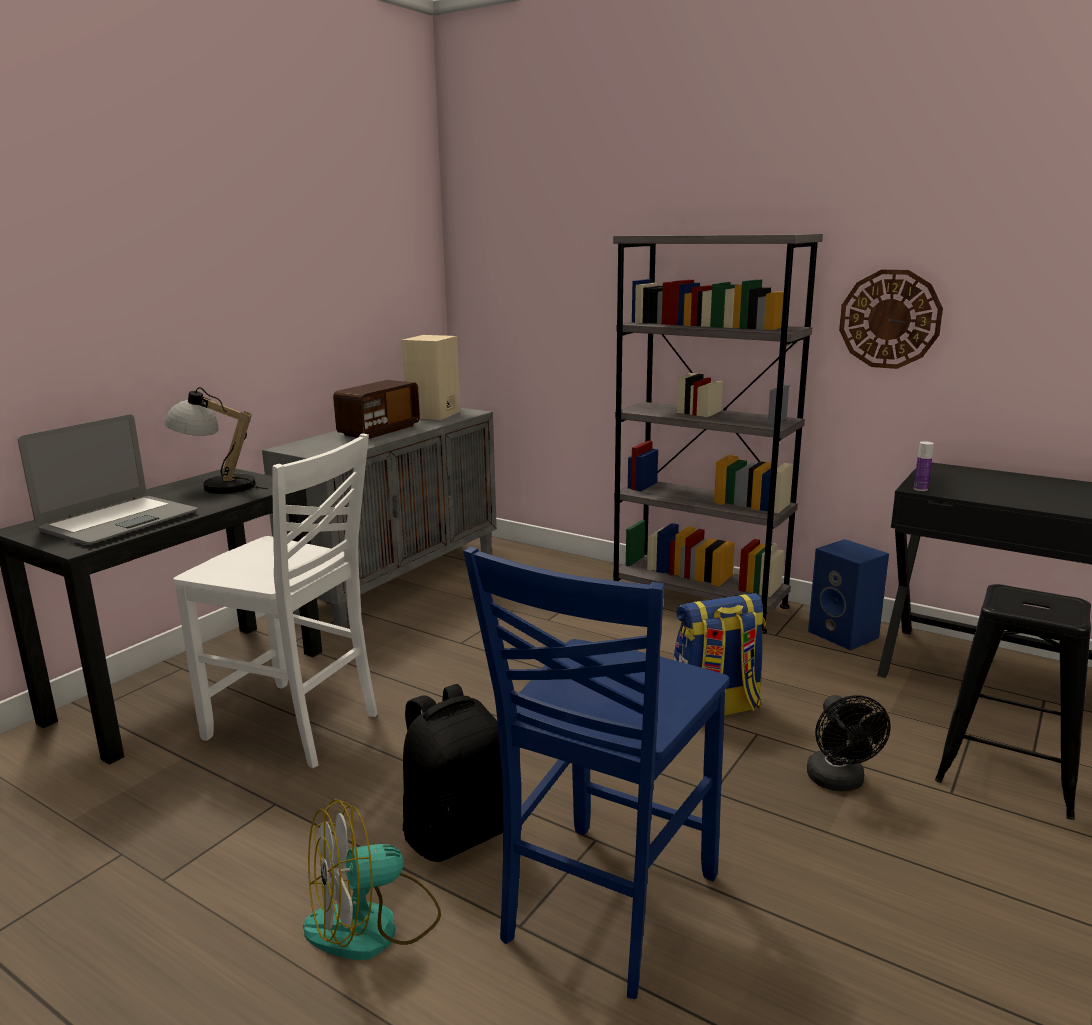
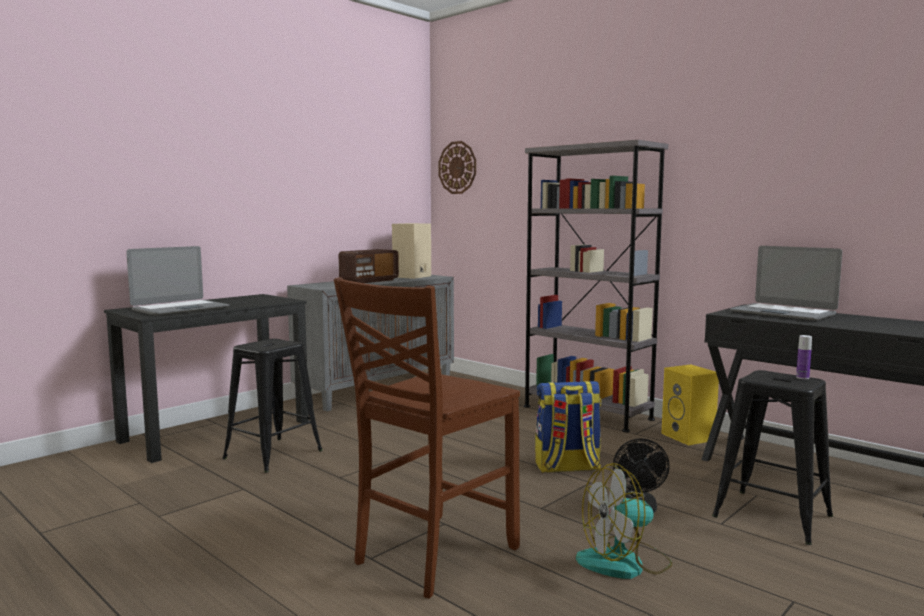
camera: 10 degrees right, 10 degrees down
table lamp [164,387,268,494] -> none
white chair [173,433,377,768] -> black stool [222,339,323,473]
fan [303,799,441,960] -> fan moved to [576,463,672,579]
black backpack [402,684,503,862] -> none
blue chair [463,546,729,999] -> brown chair [334,277,520,599]
blue speaker [808,539,889,651] -> yellow speaker [662,365,719,445]
wall clock [839,270,943,369] -> wall clock moved to [438,141,476,194]
bottle [914,441,934,491] -> bottle moved to [796,335,812,379]
none -> laptop [730,246,842,320]

